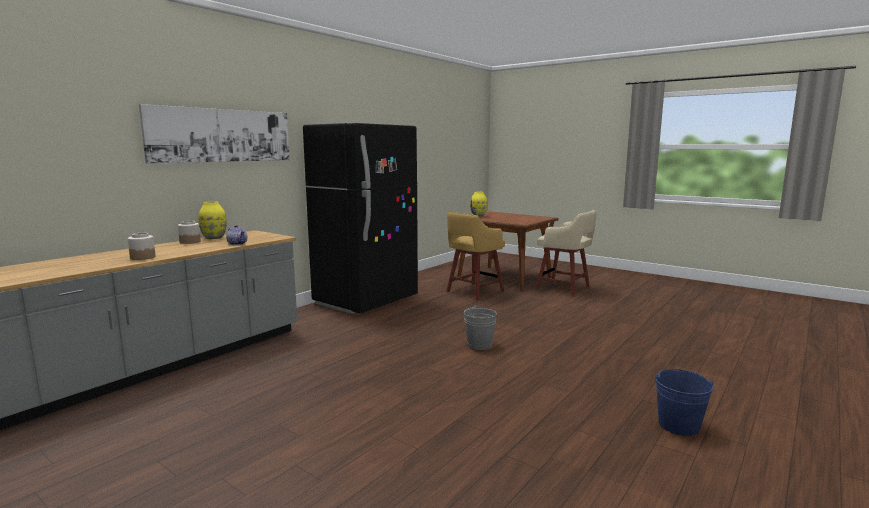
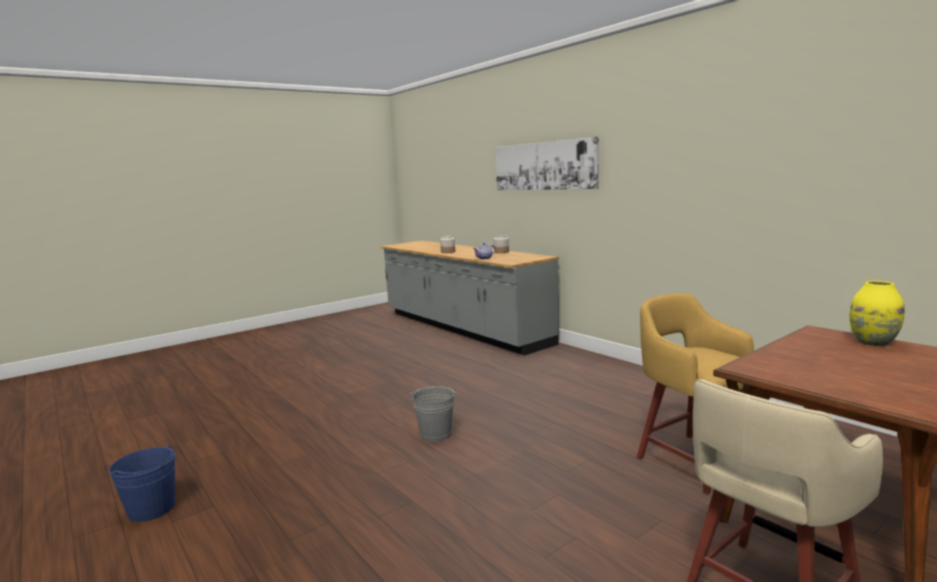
camera: 105 degrees right, 0 degrees up
yellow vase [198,201,227,239] -> none
black fridge [303,123,418,314] -> none

